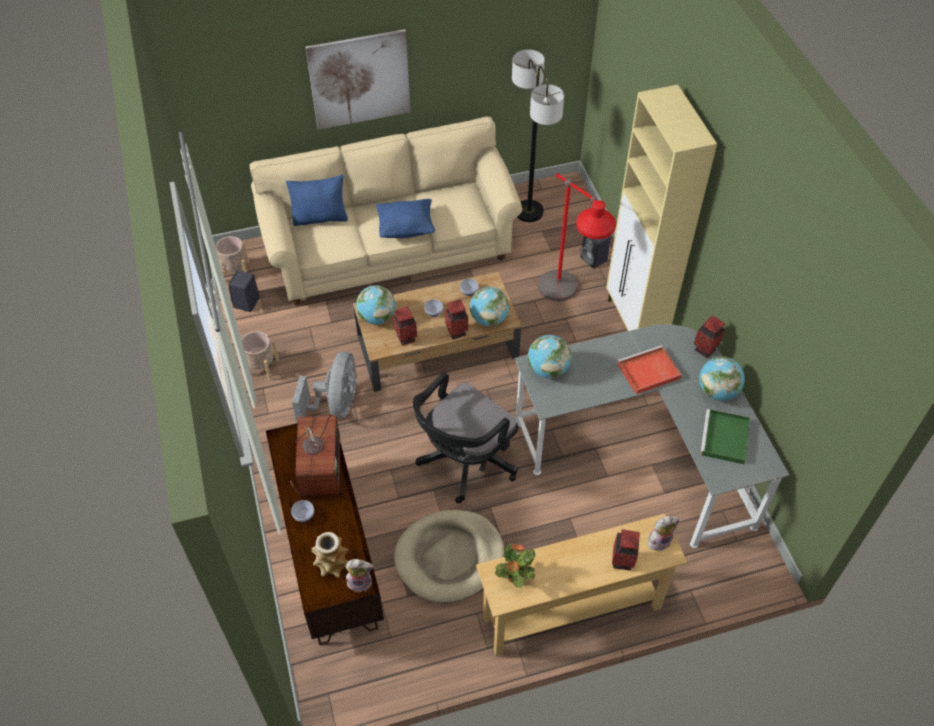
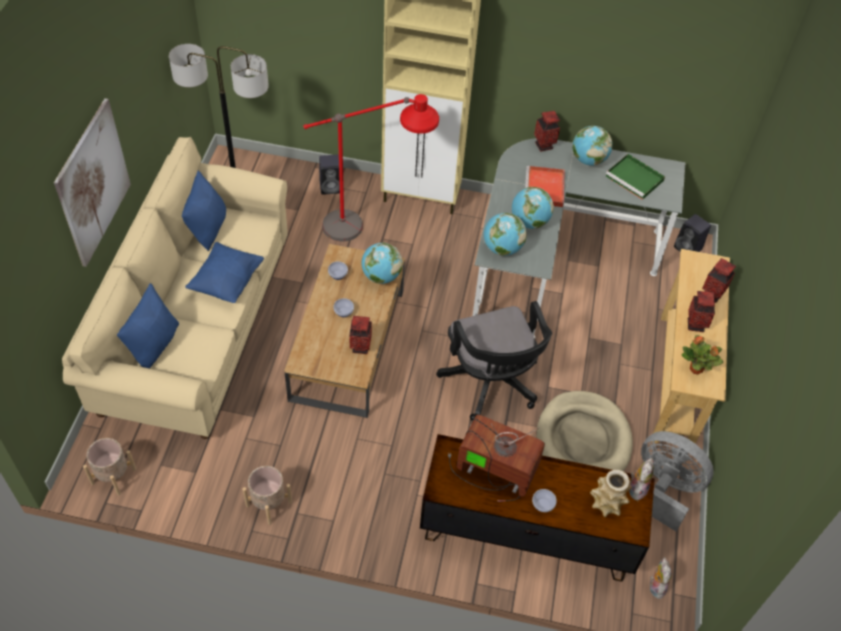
camera: 65 degrees left, 0 degrees up
black speaker [228,270,260,312] -> black speaker moved to [674,214,711,252]
grey fan [292,352,357,422] -> grey fan moved to [641,431,714,531]
globe [356,285,395,325] -> globe moved to [512,187,554,229]
vase [445,300,468,340] -> vase moved to [688,291,715,332]
plush toy [648,516,680,551] -> plush toy moved to [650,557,672,599]
none -> blue pillow [182,171,226,251]

